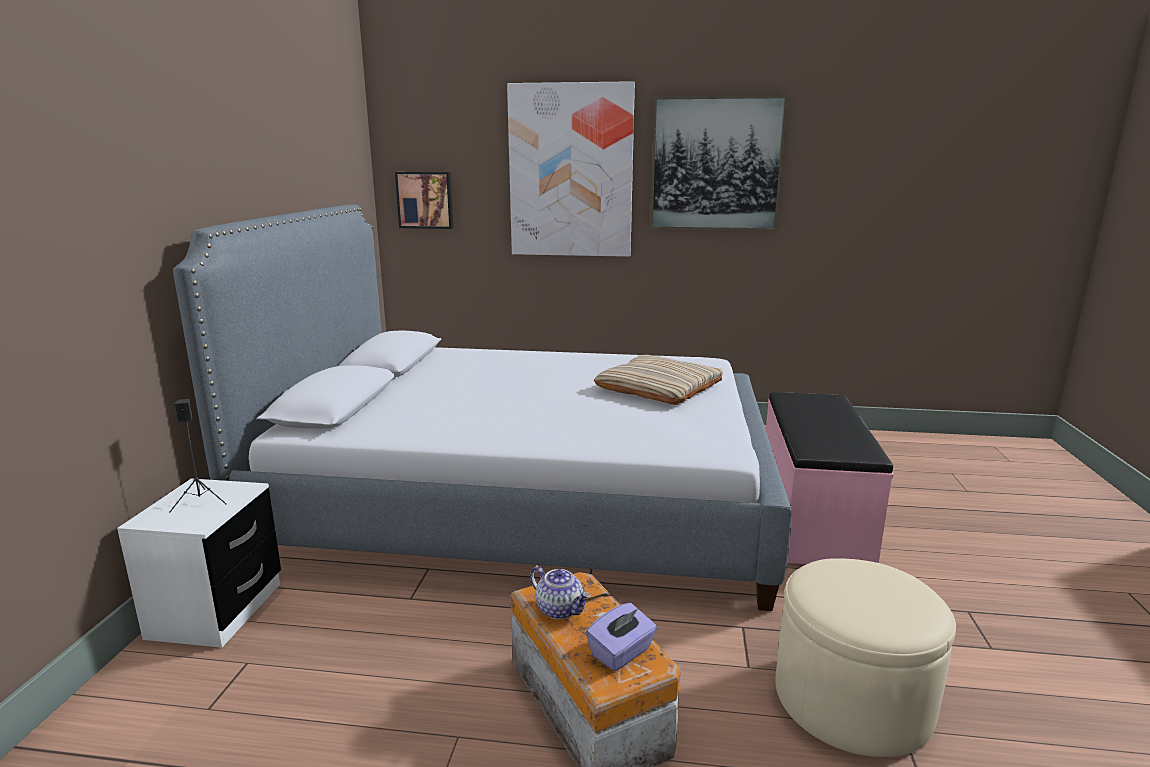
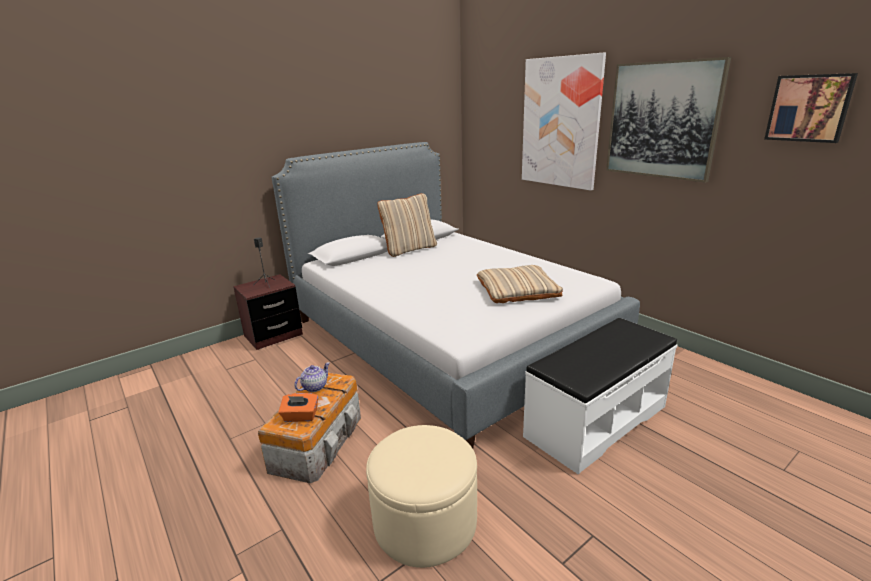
camera: 45 degrees right, 5 degrees up
white nightstand [117,478,281,648] -> brown nightstand [233,274,303,350]
picture [395,172,453,229] -> picture moved to [764,73,858,143]
teapot [530,566,590,619] -> teapot turned 135 degrees counterclockwise [294,362,330,392]
purple tissue box [586,603,657,671] -> orange tissue box [279,393,318,422]
pink bench [766,392,894,564] -> white bench [523,318,677,474]
none -> beige pillow [377,193,437,257]

